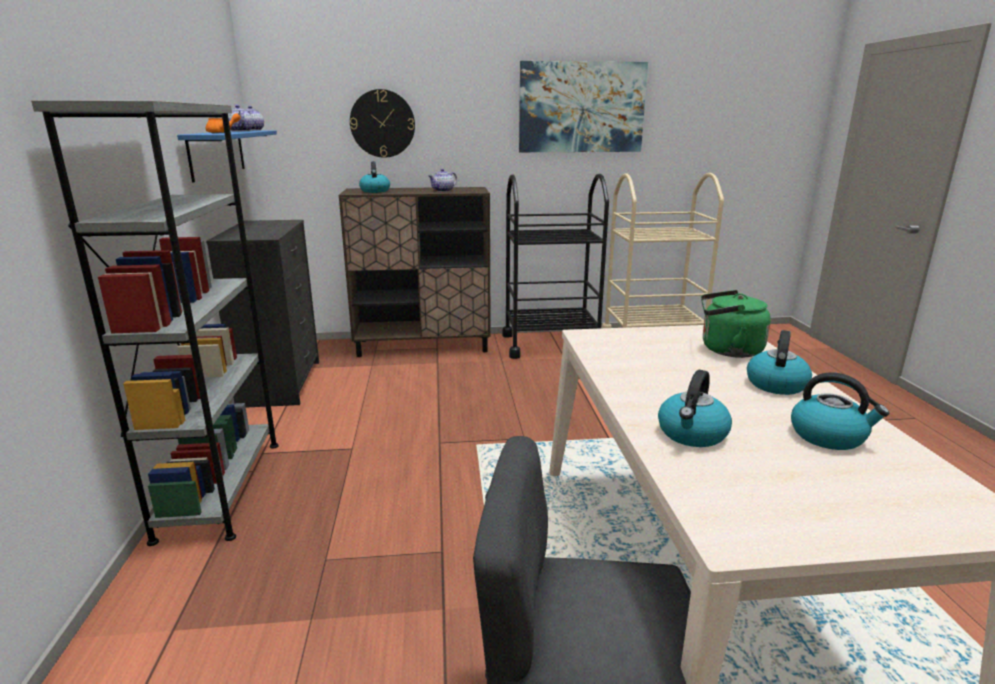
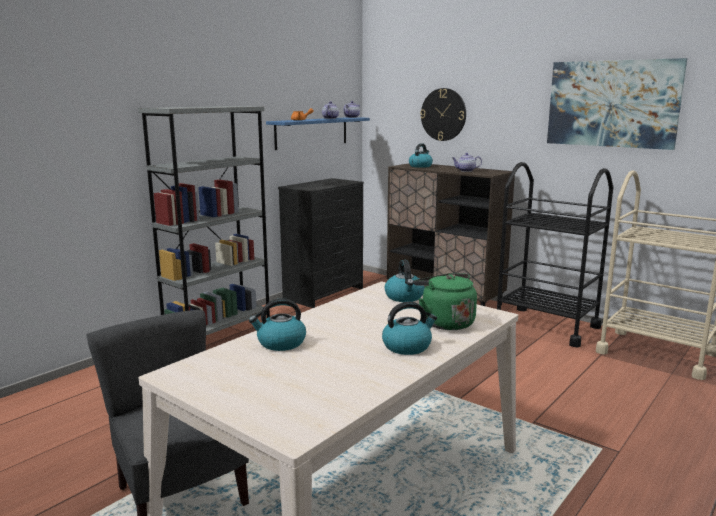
camera: 45 degrees right, 5 degrees down
kettle [791,372,889,450] -> kettle moved to [385,260,425,302]

